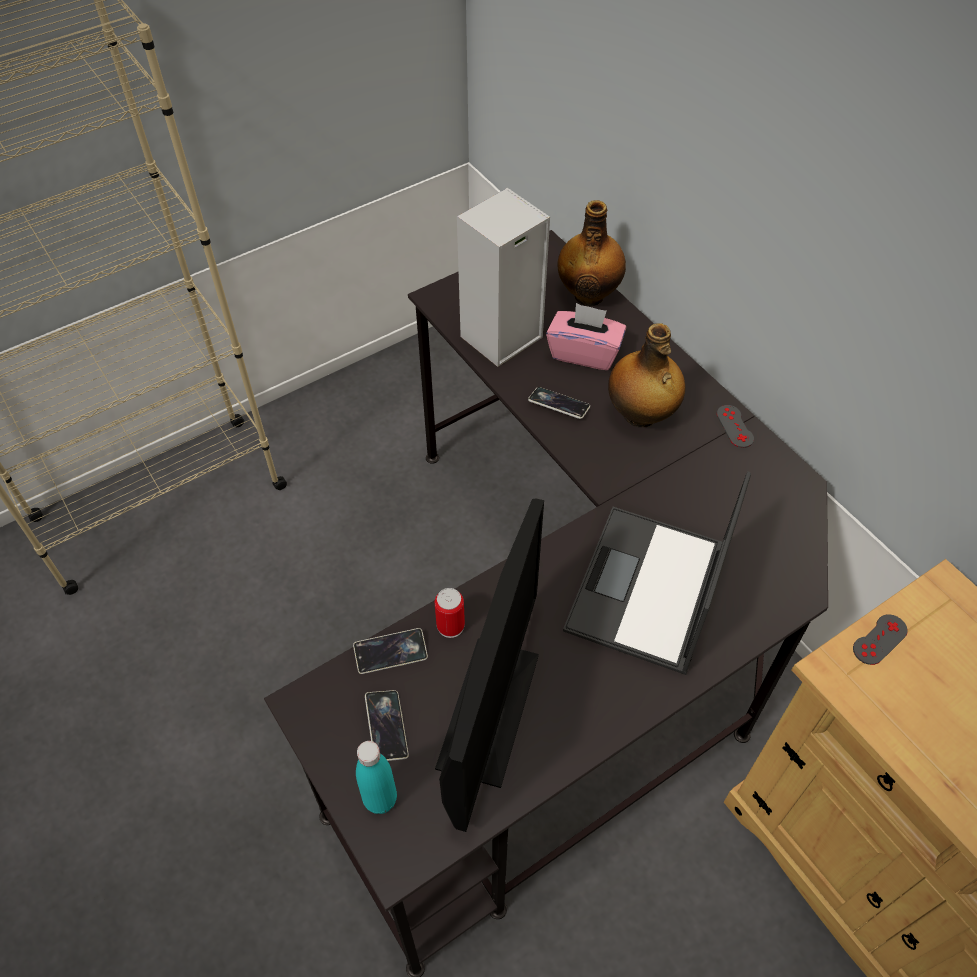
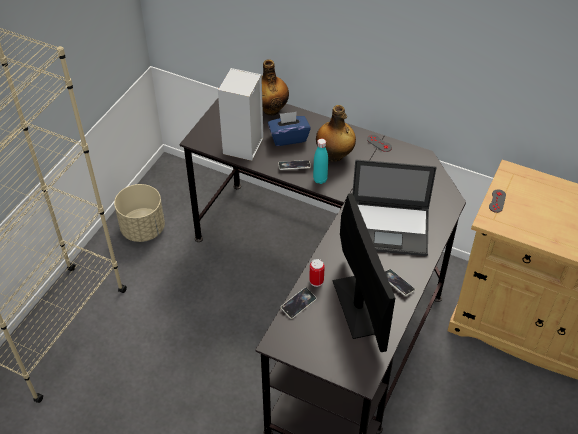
camera: 30 degrees left, 5 degrees down
turquoise bottle [356,741,397,814] -> turquoise bottle moved to [313,139,328,184]
phone [365,690,409,761] -> phone moved to [385,269,415,296]
pink tissue box [546,303,626,370] -> blue tissue box [268,112,311,146]
laptop [563,471,751,675] -> laptop turned 75 degrees counterclockwise [353,159,437,256]
none -> beige planter [114,184,165,242]

